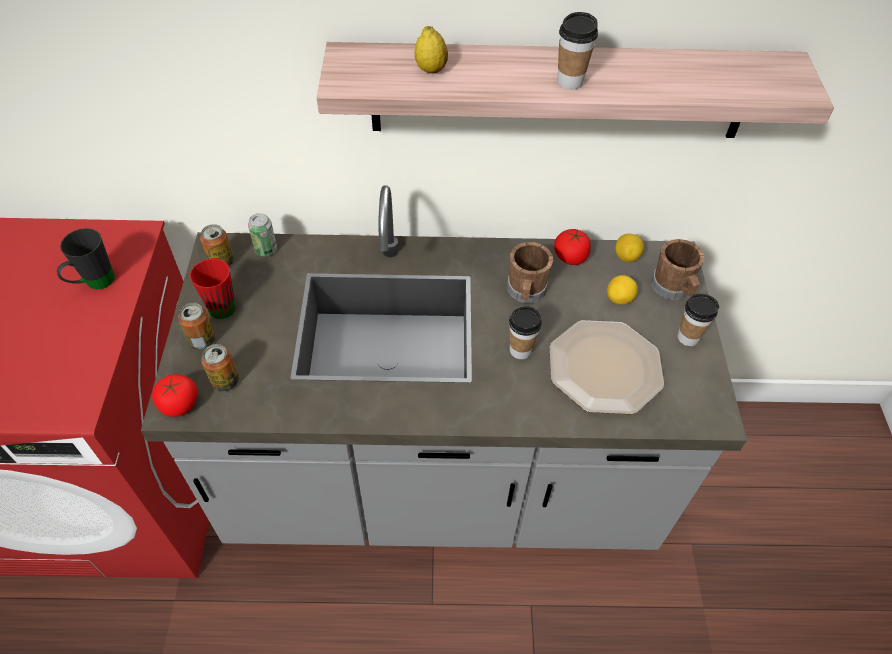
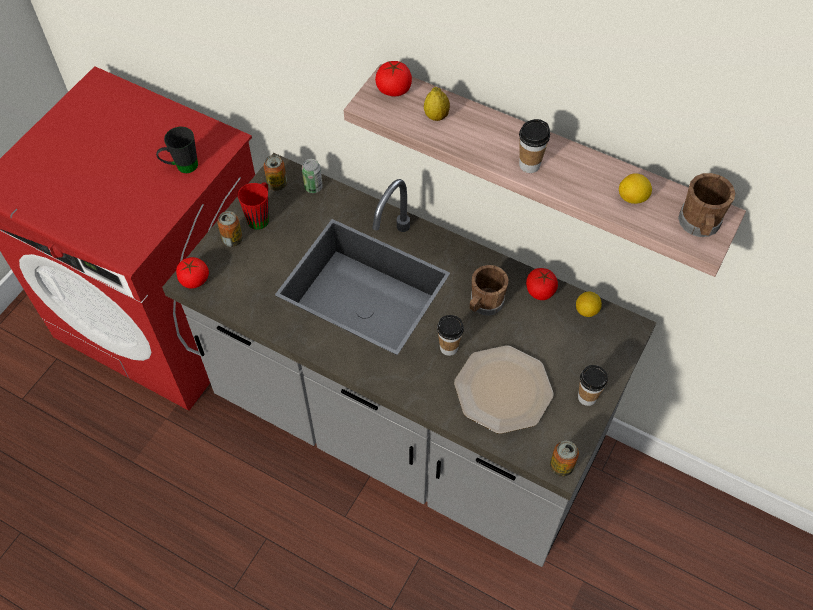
camera: 30 degrees right, 5 degrees up
can [201,344,239,391] -> can moved to [550,441,579,477]
lemon [607,275,638,304] -> lemon moved to [619,173,652,204]
brown mug [651,239,704,300] -> brown mug moved to [678,173,735,237]
none -> tomato [375,61,412,96]

